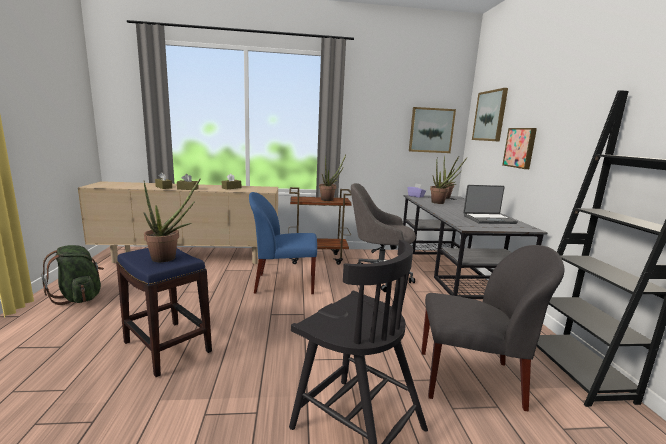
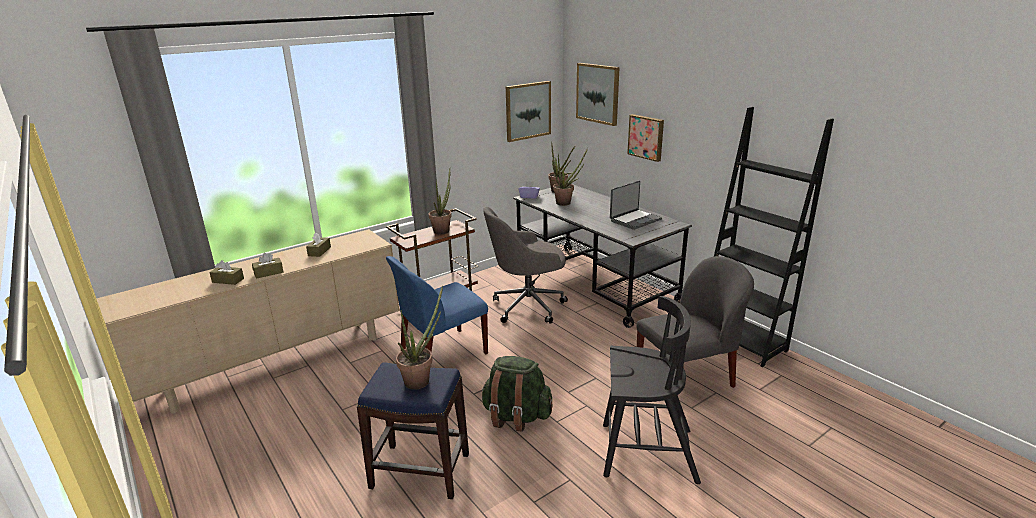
camera: 30 degrees left, 10 degrees up
green backpack [41,245,104,305] -> green backpack moved to [481,356,552,432]

